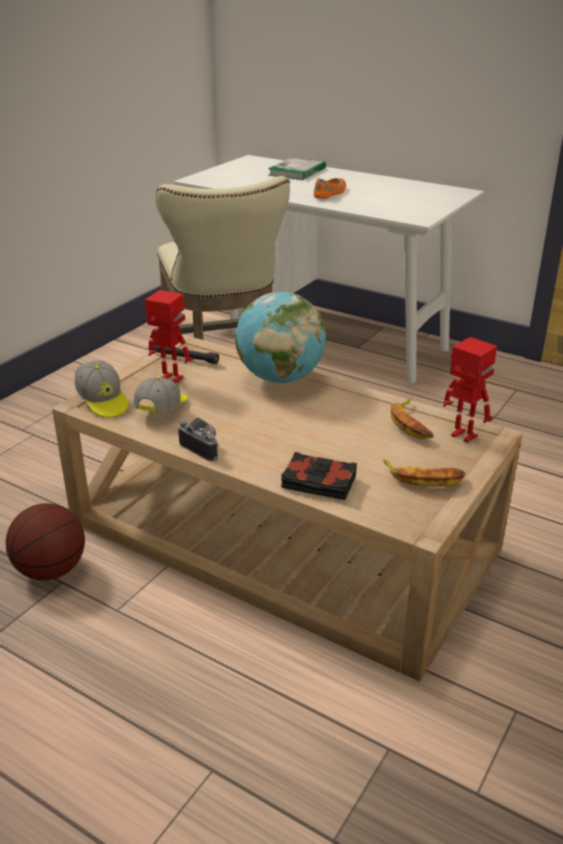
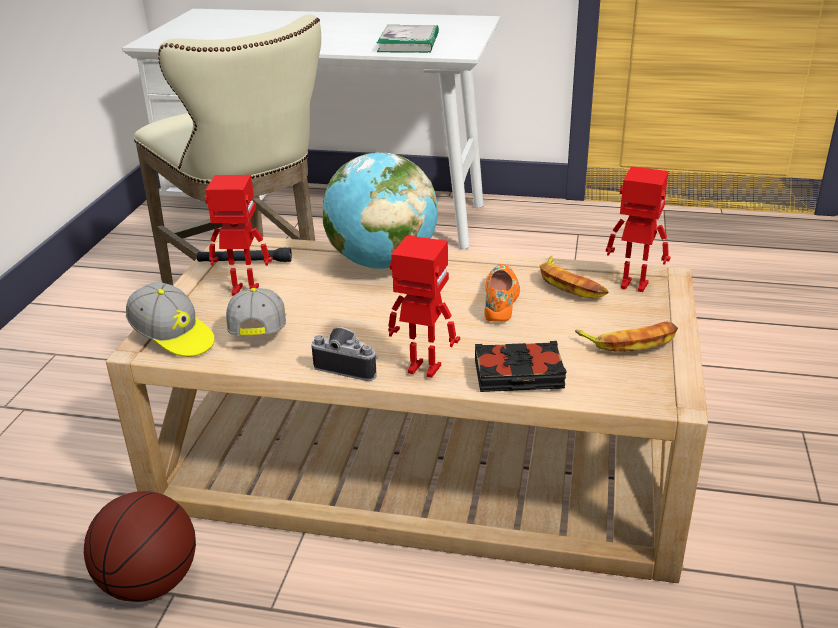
camera: 20 degrees left, 0 degrees up
book [268,157,326,180] -> book moved to [377,25,439,53]
orange shoe [314,178,346,199] -> orange shoe moved to [484,264,520,322]
none -> toy robot [388,235,460,378]

